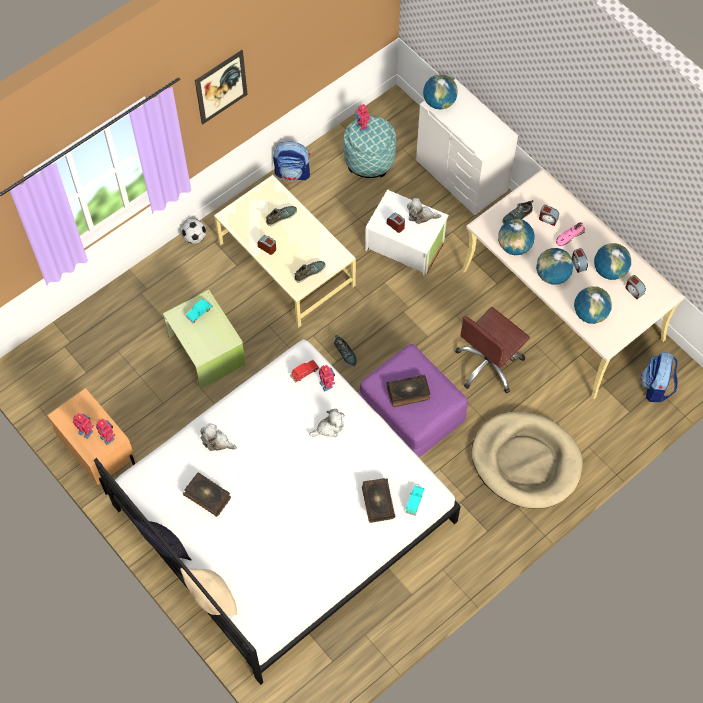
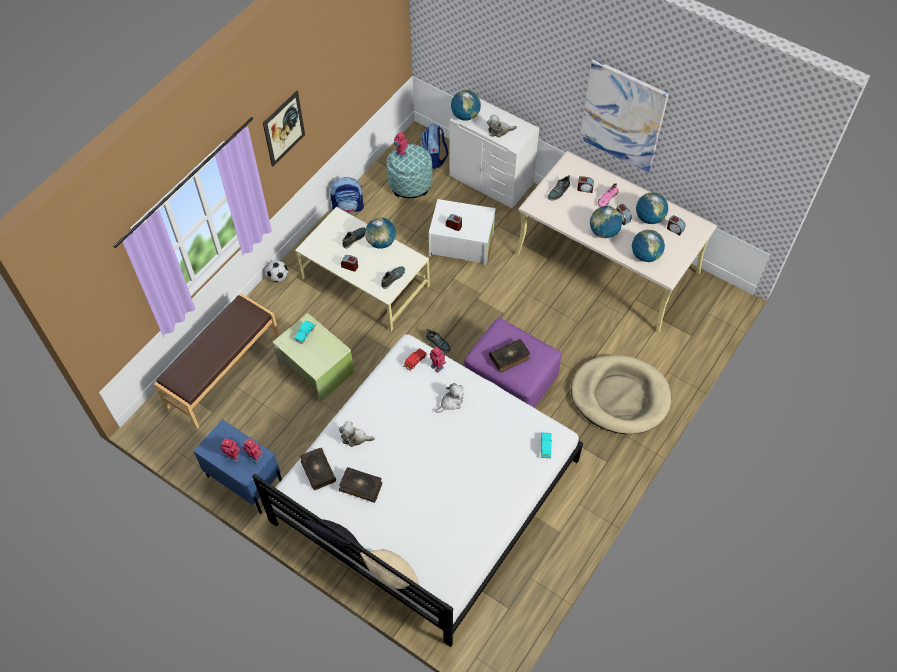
camera: 15 degrees left, 5 degrees down
beige nightstand [47,388,135,495] -> blue nightstand [193,419,282,514]
book [362,478,395,523] -> book moved to [300,448,336,491]
plush toy [407,198,441,224] -> plush toy moved to [487,114,517,138]
brown office chair [455,307,530,393] -> none
globe [498,219,535,255] -> globe moved to [365,218,396,249]
backpack [641,351,678,402] -> backpack moved to [420,124,448,169]
none -> brown bench [154,294,280,429]
none -> picture [580,59,669,173]

